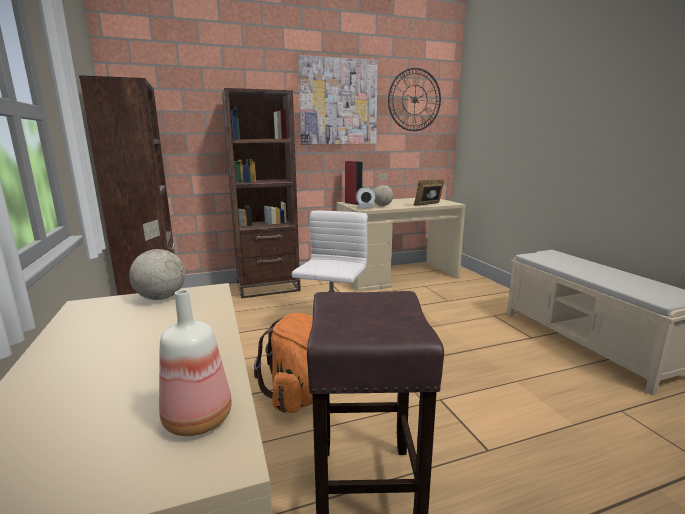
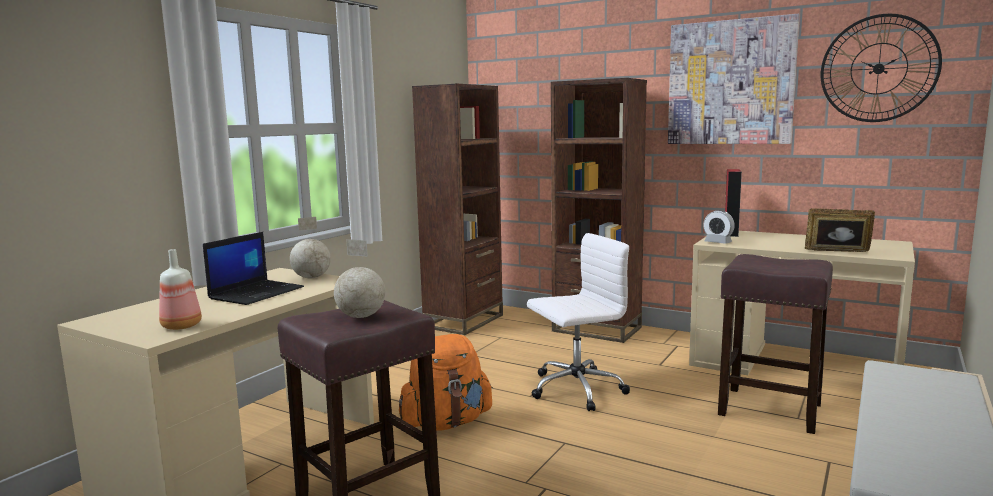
camera: 50 degrees right, 5 degrees down
globe [374,173,393,206] -> globe moved to [334,239,385,318]
none -> laptop [203,232,304,305]
none -> brown stool [718,254,833,434]

